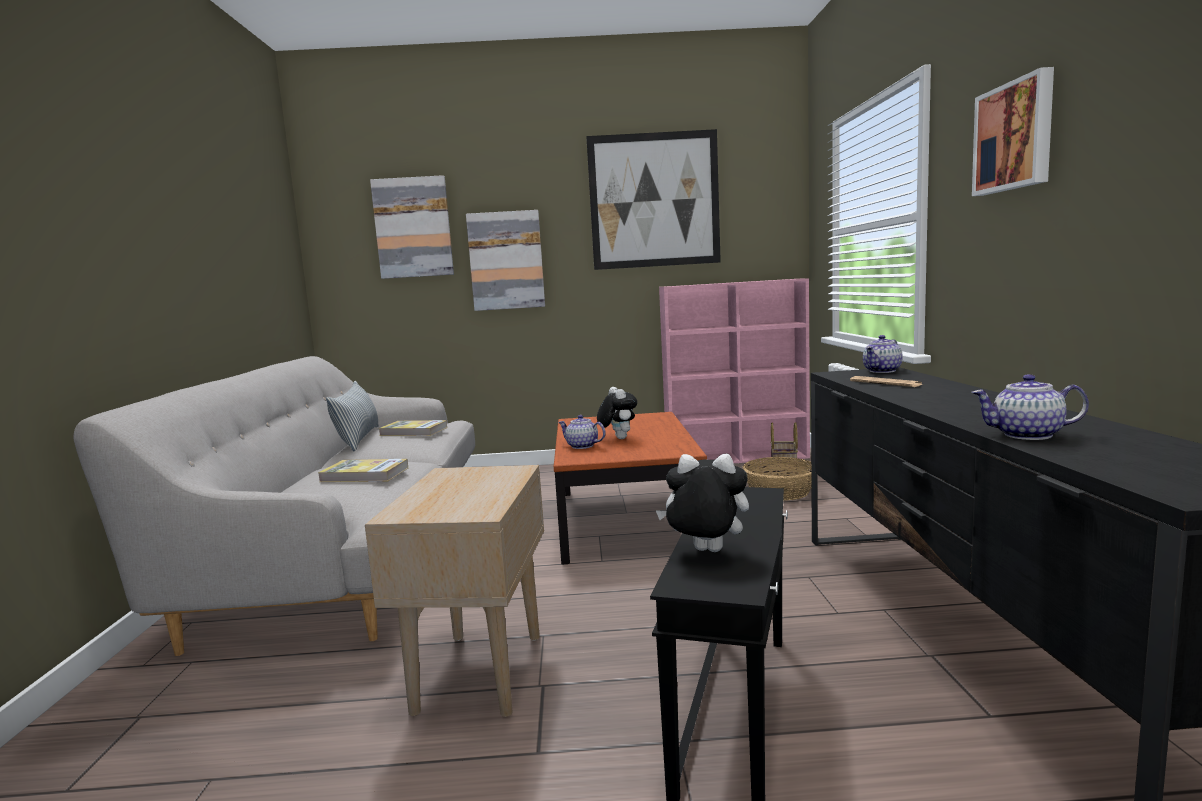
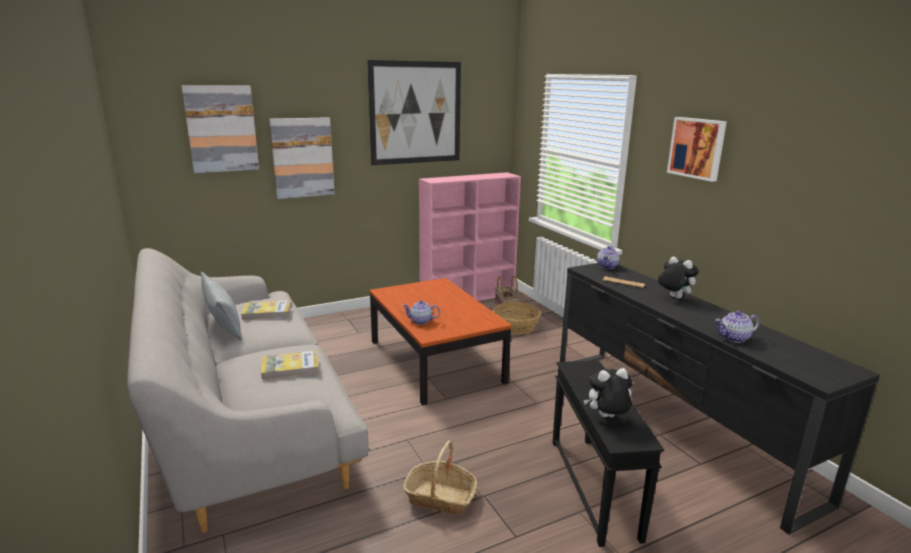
camera: 25 degrees left, 10 degrees up
beige side table [365,465,544,717] -> basket [403,440,477,515]
plush toy [597,387,637,439] -> plush toy moved to [658,257,699,299]

